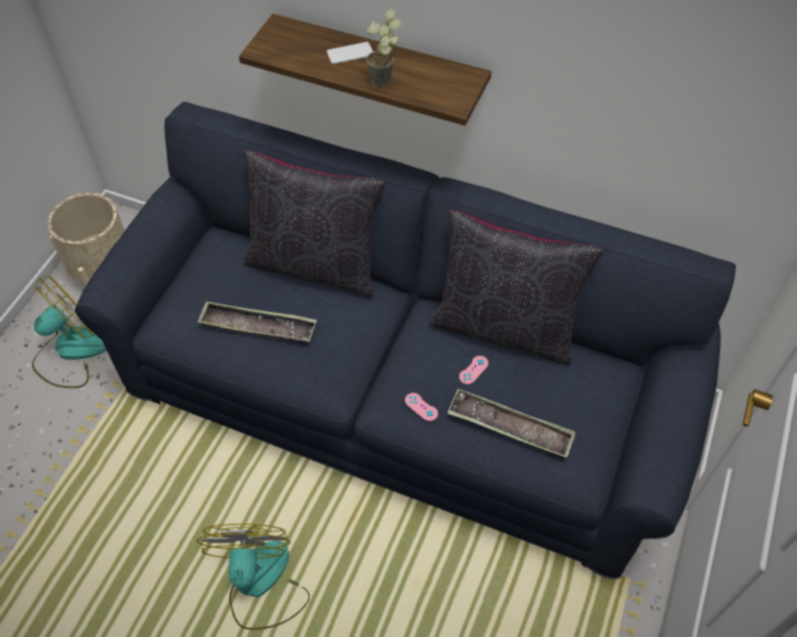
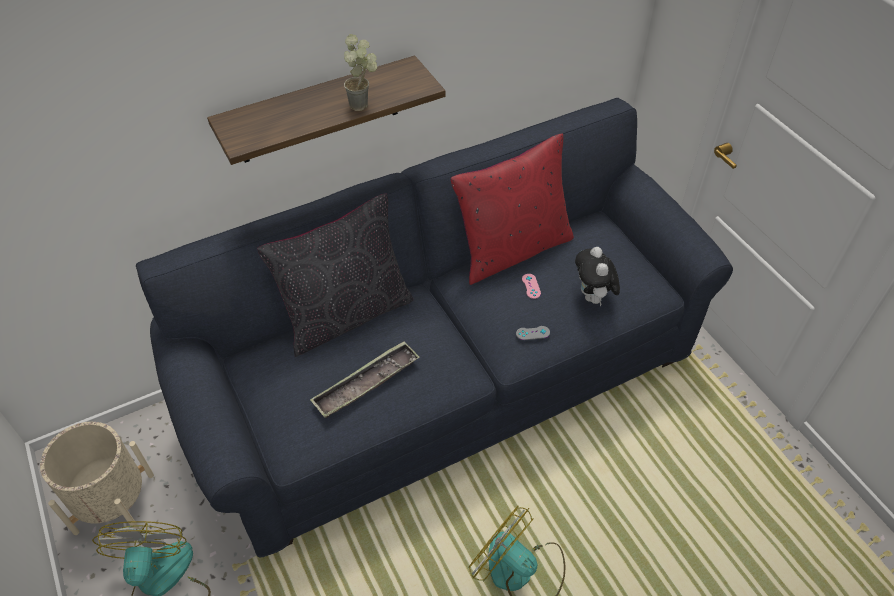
camera: 50 degrees left, 5 degrees down
phone [327,42,373,64] -> none
pink game controller [405,393,438,421] -> grey game controller [516,326,550,340]
black pillow [429,210,604,365] -> red pillow [450,134,574,285]
tray [447,389,576,459] -> plush toy [575,247,620,306]

